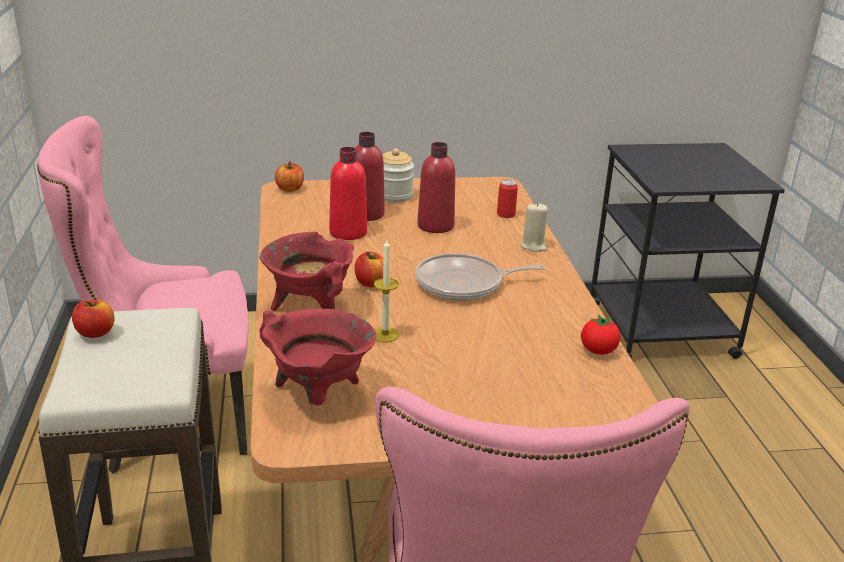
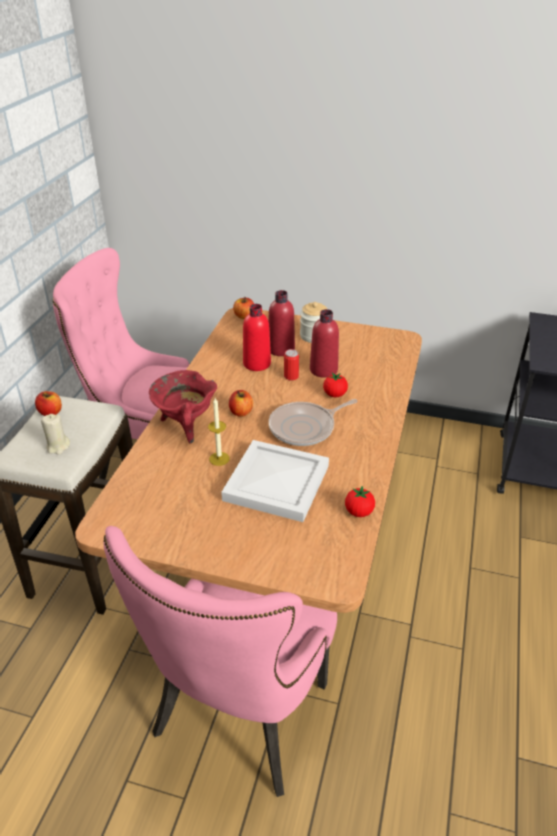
camera: 25 degrees right, 10 degrees up
red cooking pot [260,309,376,405] -> none
frying pan [415,253,544,300] -> frying pan turned 45 degrees counterclockwise [269,399,358,446]
can [497,179,518,218] -> can moved to [284,349,299,380]
beige candle [521,203,548,252] -> beige candle moved to [41,414,70,455]
none -> white tray [221,440,329,522]
none -> tomato [323,373,348,397]

